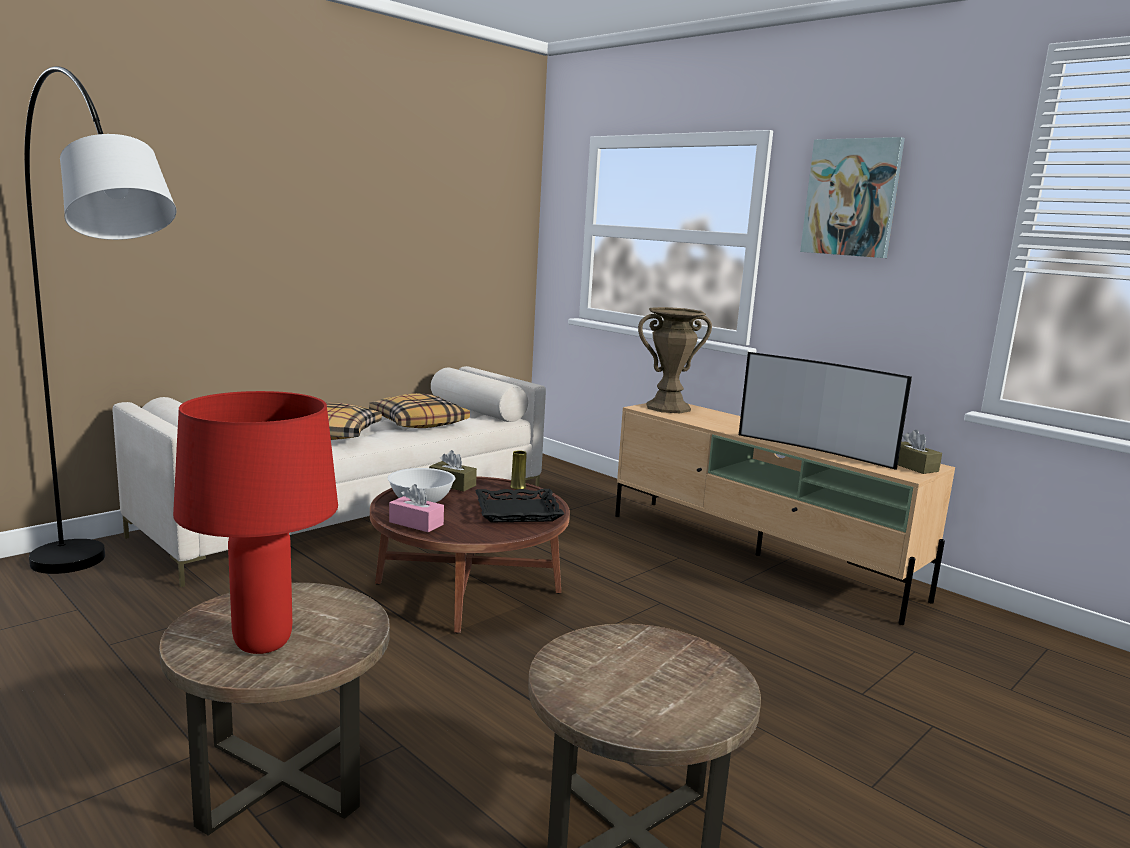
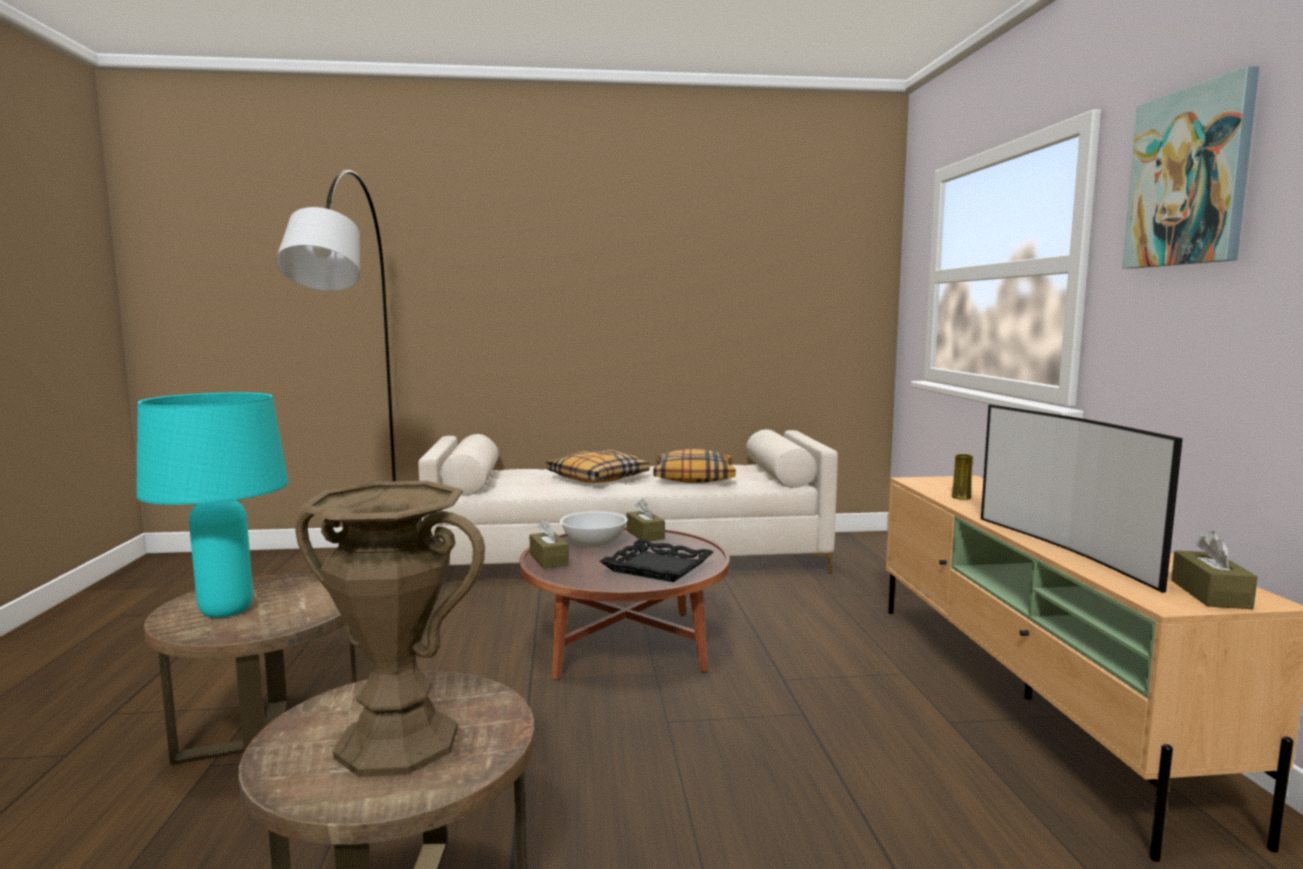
camera: 40 degrees right, 5 degrees down
red table lamp [173,391,338,654] -> turquoise table lamp [136,392,288,618]
pink tissue box [389,484,444,532] -> brown tissue box [529,519,569,568]
yellow vase [510,450,527,490] -> yellow vase moved to [951,454,973,500]
brown vase [638,307,712,413] -> brown vase moved to [295,481,485,777]

